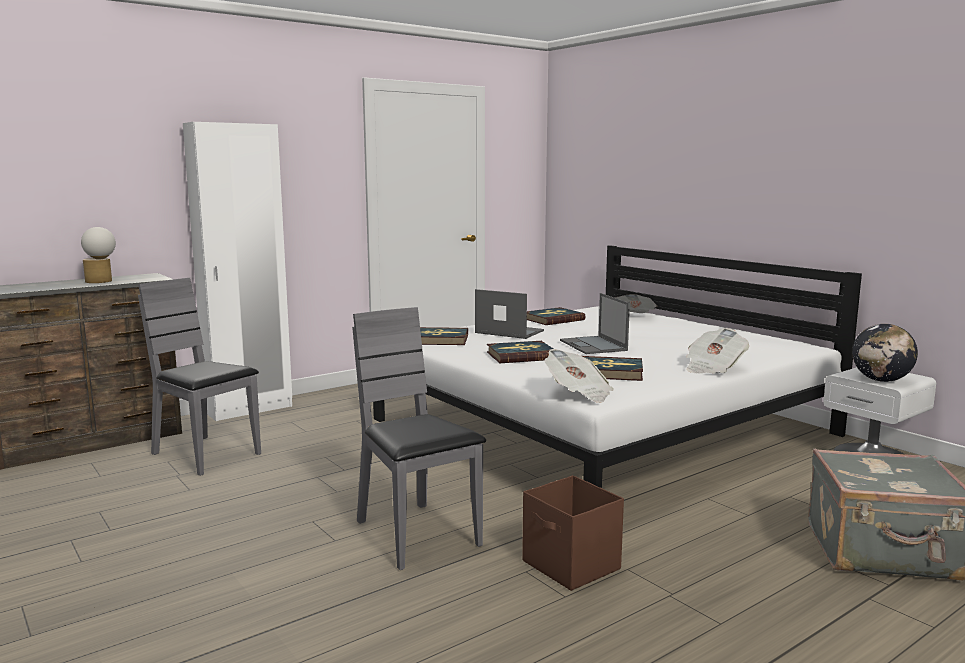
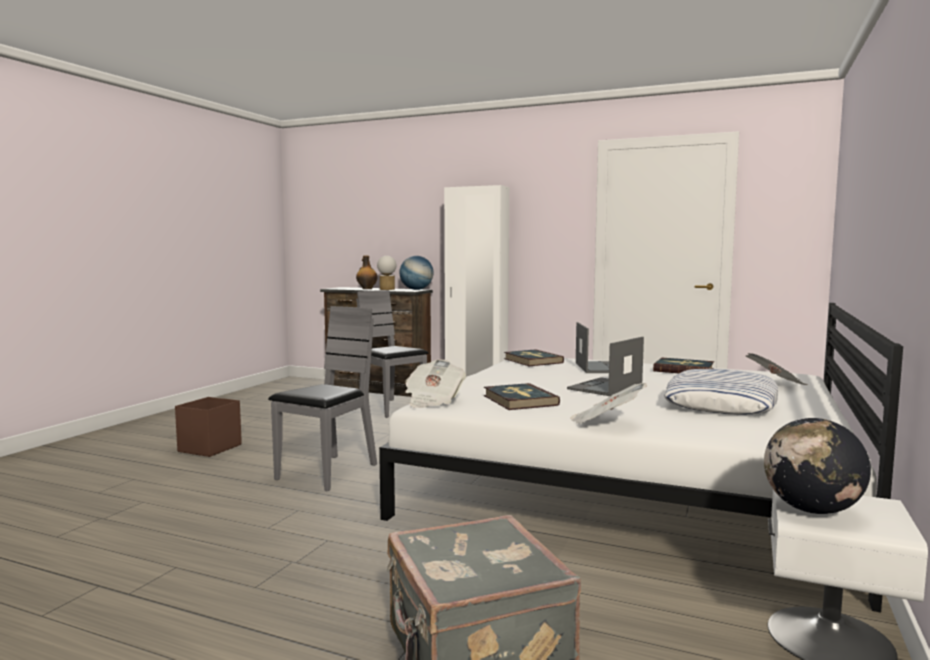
camera: 60 degrees right, 5 degrees down
grey chair [138,278,261,476] -> grey chair turned 45 degrees counterclockwise [356,290,428,418]
book [487,341,553,363] -> none
brown storage box [522,475,624,591] -> brown storage box moved to [175,397,242,457]
none -> bottle [356,255,378,289]
none -> globe [399,256,434,290]
none -> pillow [664,369,778,415]

